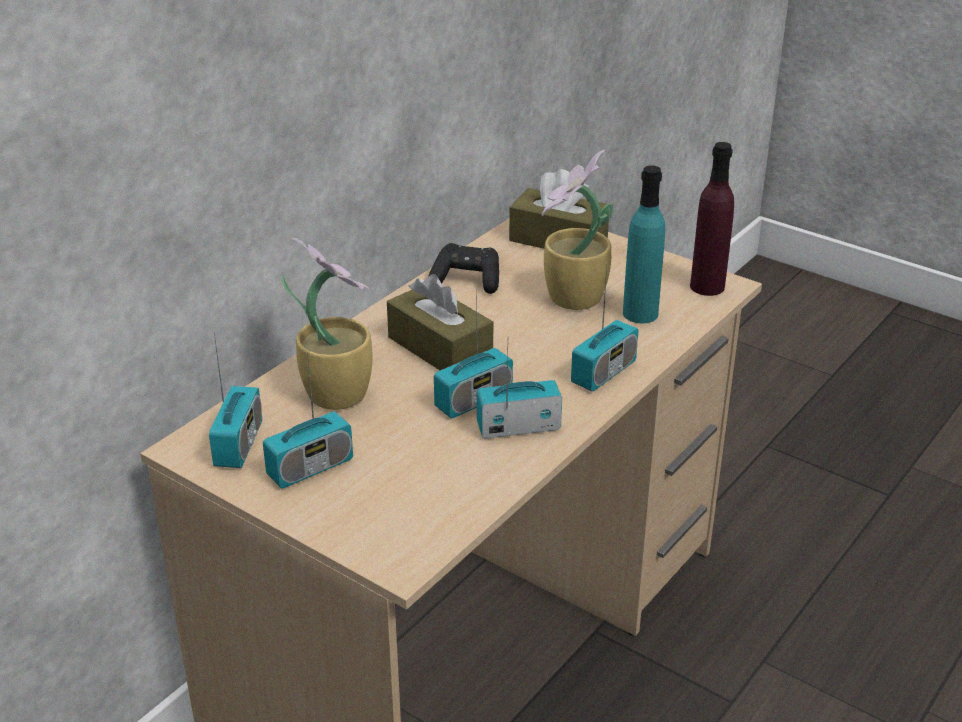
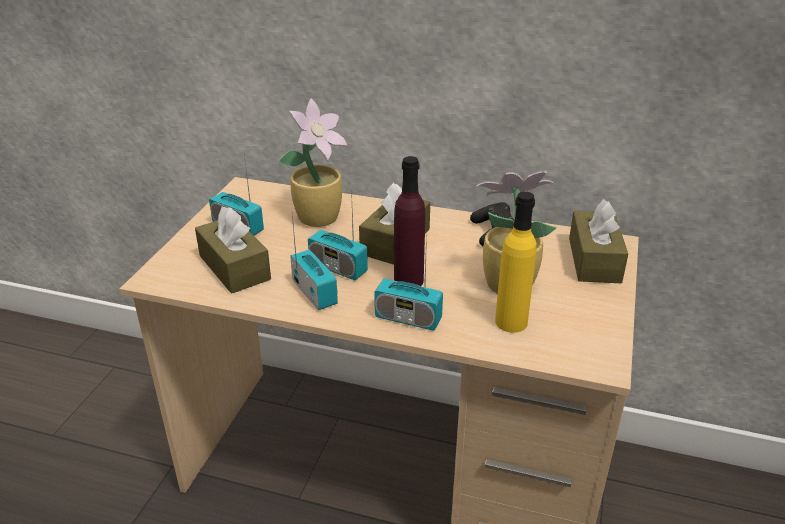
camera: 70 degrees right, 0 degrees up
radio [209,334,262,468] -> none
turquoise bottle [623,166,665,323] -> yellow bottle [495,192,537,333]
purple bottle [690,142,734,296] -> purple bottle moved to [394,156,425,286]
none -> brown tissue box [195,207,271,293]

